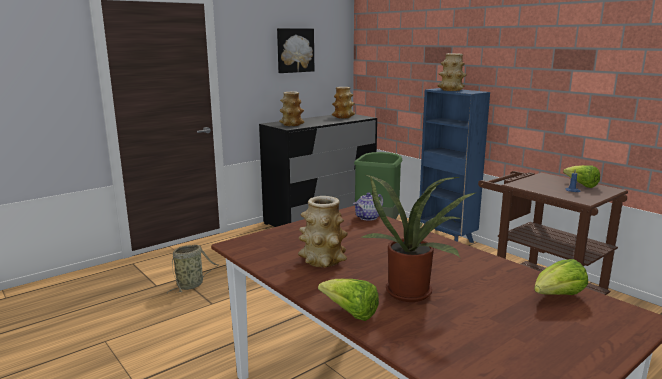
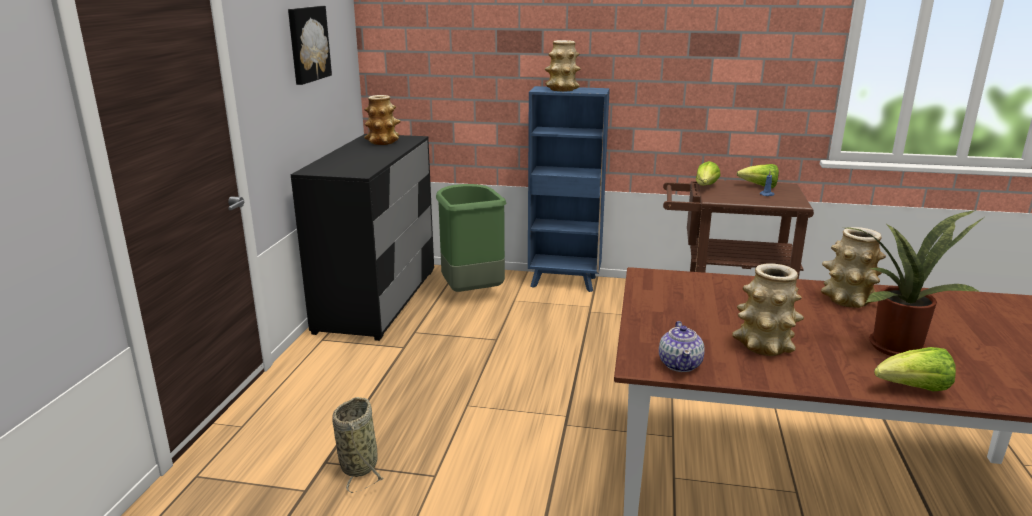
camera: 40 degrees left, 5 degrees up
vase [279,92,304,126] -> vase moved to [821,227,886,308]
teapot [353,192,383,221] -> teapot moved to [659,321,705,372]
lettuce [534,259,588,295] -> lettuce moved to [696,161,721,185]

